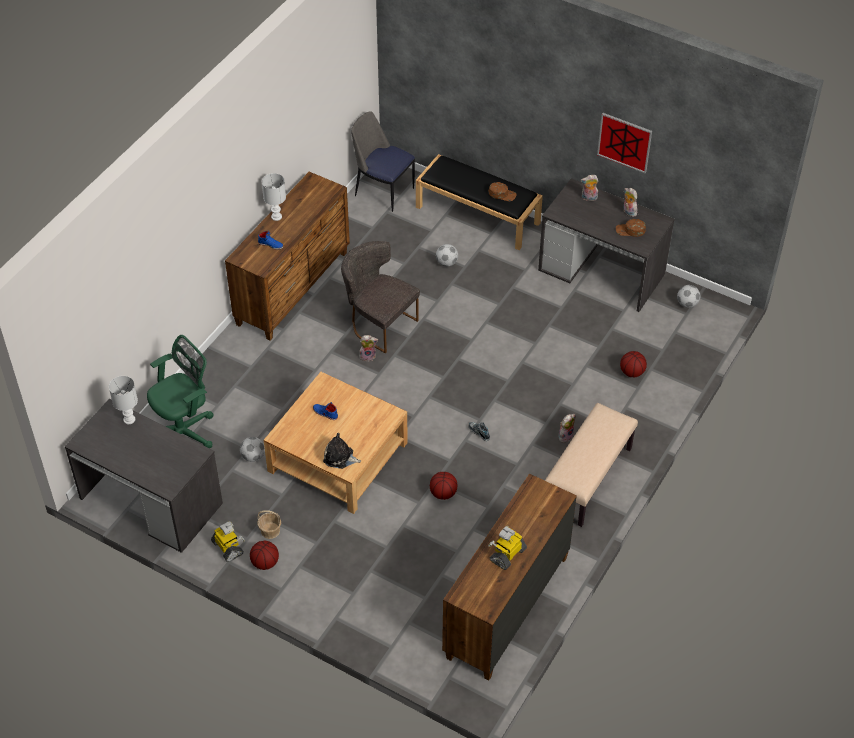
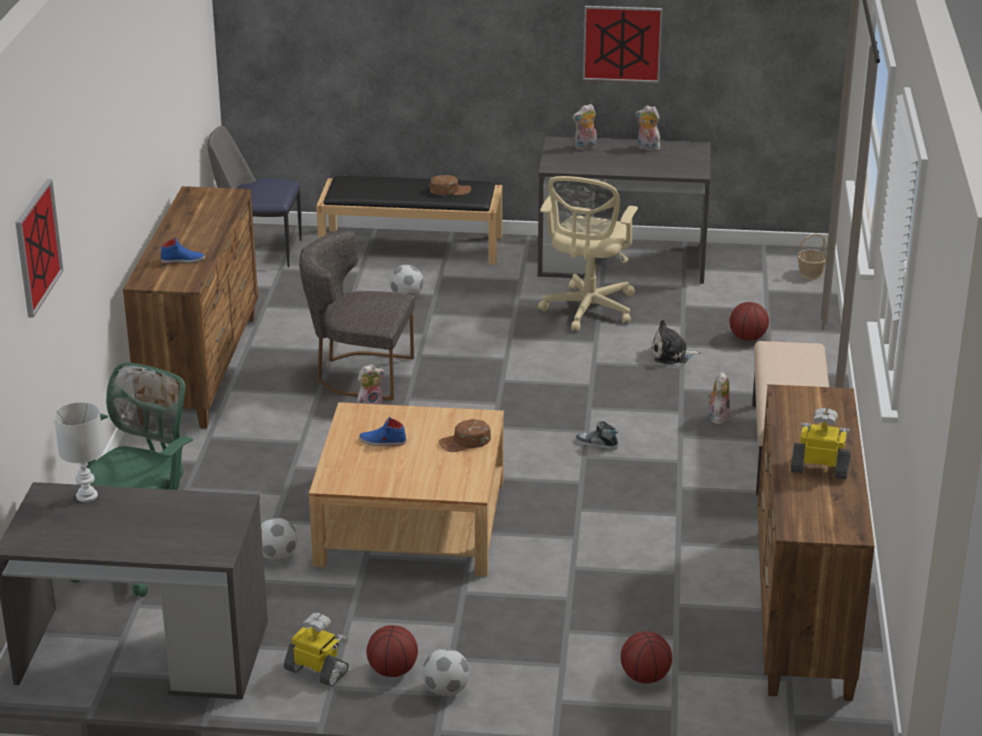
camera: 25 degrees left, 20 degrees down
basket [258,510,281,539] -> basket moved to [797,233,827,280]
white table lamp [262,173,286,221] -> none
plush toy [323,433,361,469] -> plush toy moved to [651,319,701,365]
basketball [430,472,458,500] -> basketball moved to [621,631,672,684]
toy robot [488,526,527,570] -> toy robot turned 90 degrees clockwise [791,408,850,479]
brown cap [616,219,646,237] -> brown cap moved to [438,419,491,452]
football [677,285,700,308] -> football moved to [422,648,470,696]
none -> picture [15,179,64,318]
none -> beige office chair [538,176,638,331]

